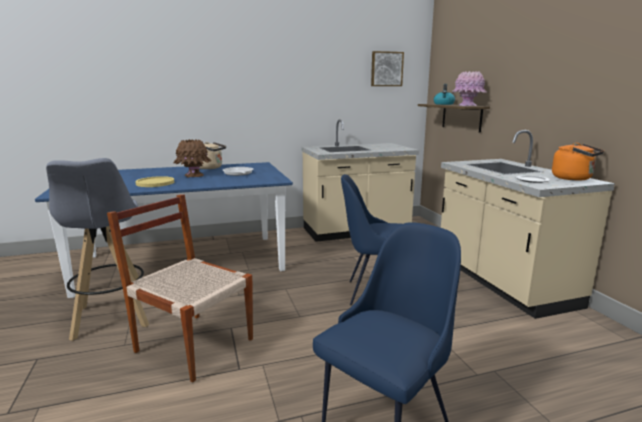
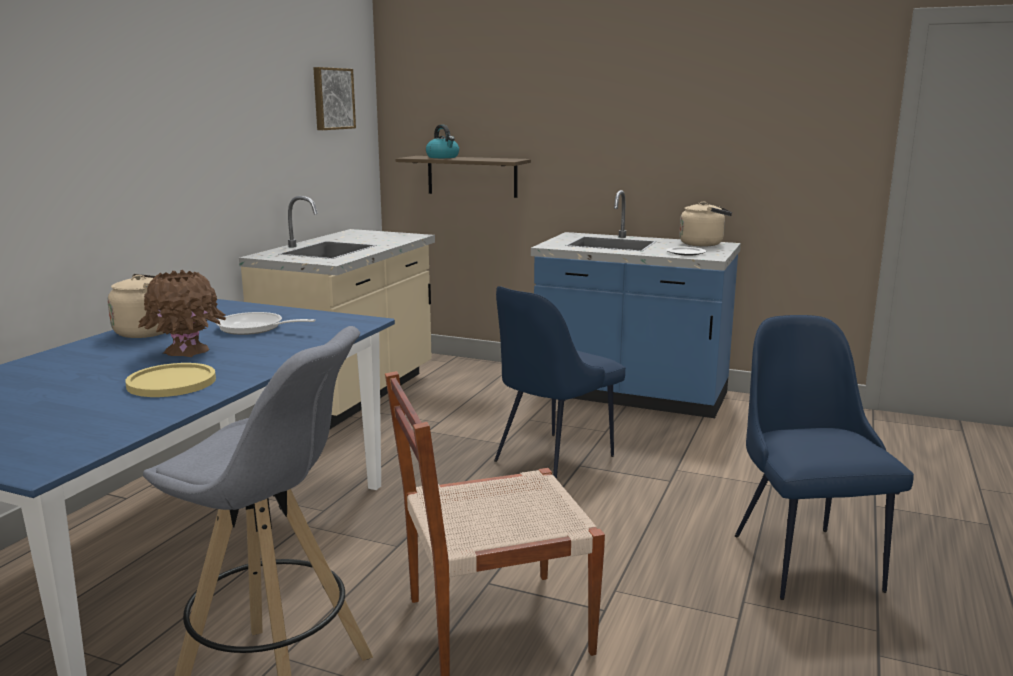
camera: 50 degrees left, 0 degrees up
beige counter [441,130,615,319] -> blue counter [531,190,741,418]
pink vase [452,71,487,106] -> none
orange kettle [552,143,604,181] -> beige kettle [679,202,732,246]

